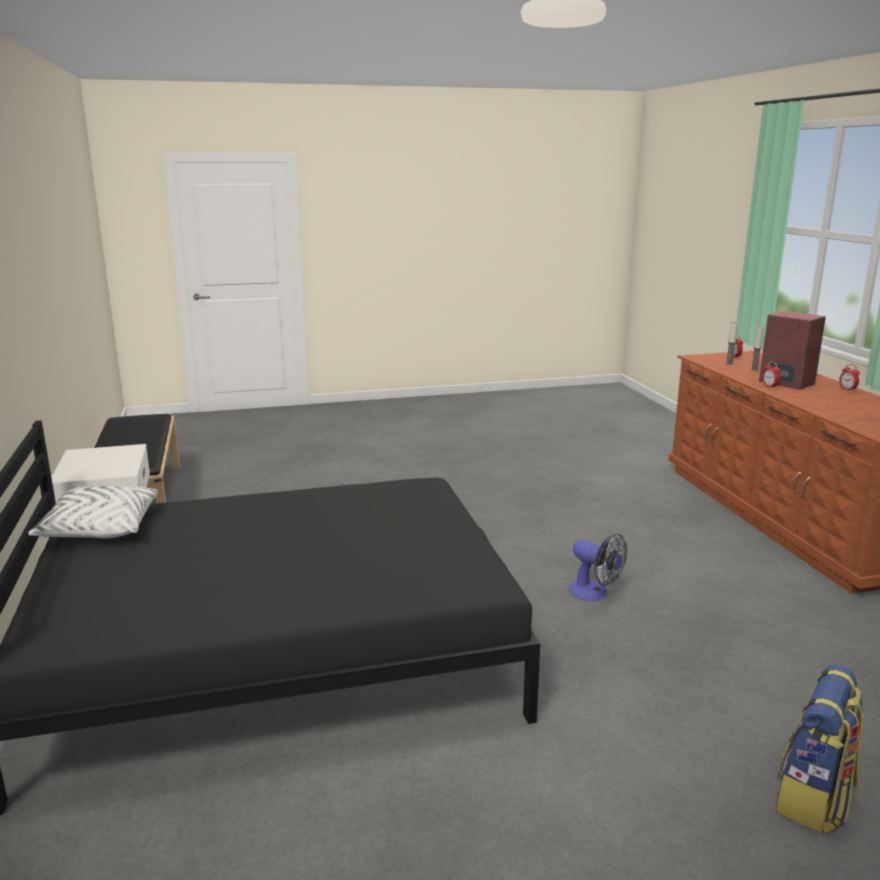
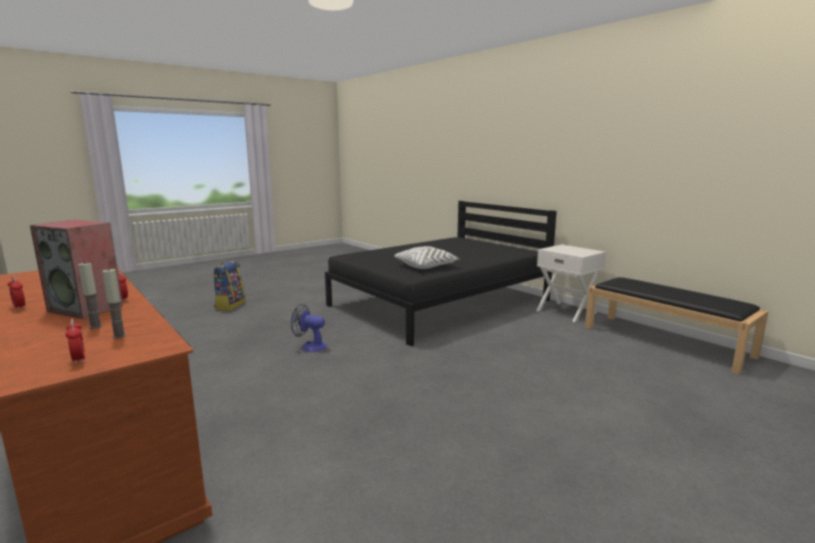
camera: 155 degrees right, 5 degrees down
white pillow [29,485,158,539] -> white pillow moved to [394,246,460,269]

